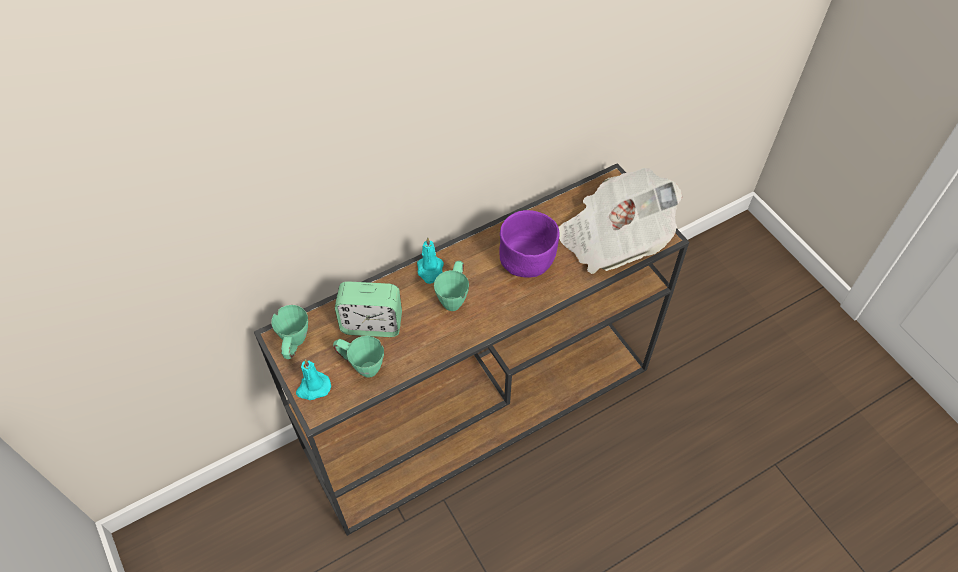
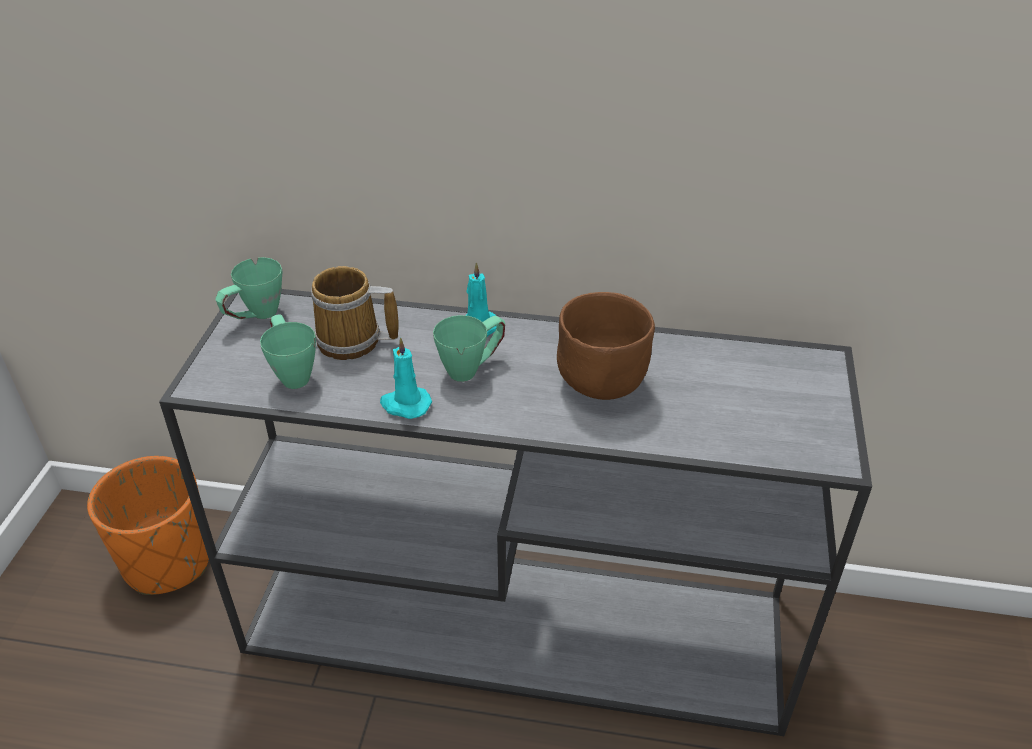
camera: 40 degrees right, 15 degrees down
brown console table [254,163,689,536] -> grey console table [159,289,872,736]
turquoise candle [296,359,331,400] -> turquoise candle moved to [380,337,432,419]
alarm clock [335,281,402,337] -> mug [311,266,399,360]
purple bowl [499,210,560,278] -> brown bowl [557,292,655,400]
newspaper [558,168,683,274] -> none
none -> orange planter [87,456,209,595]

